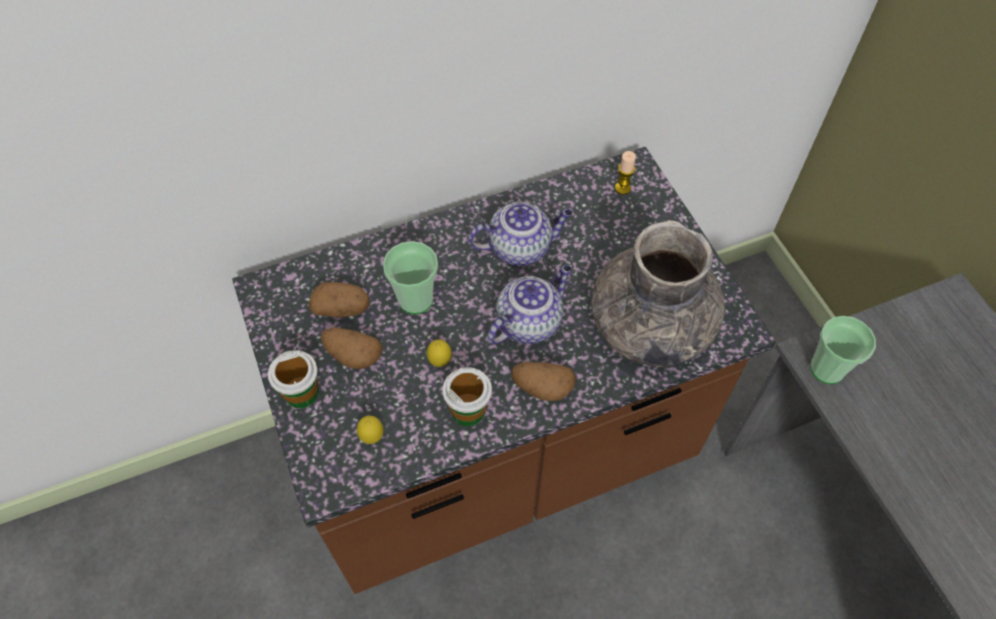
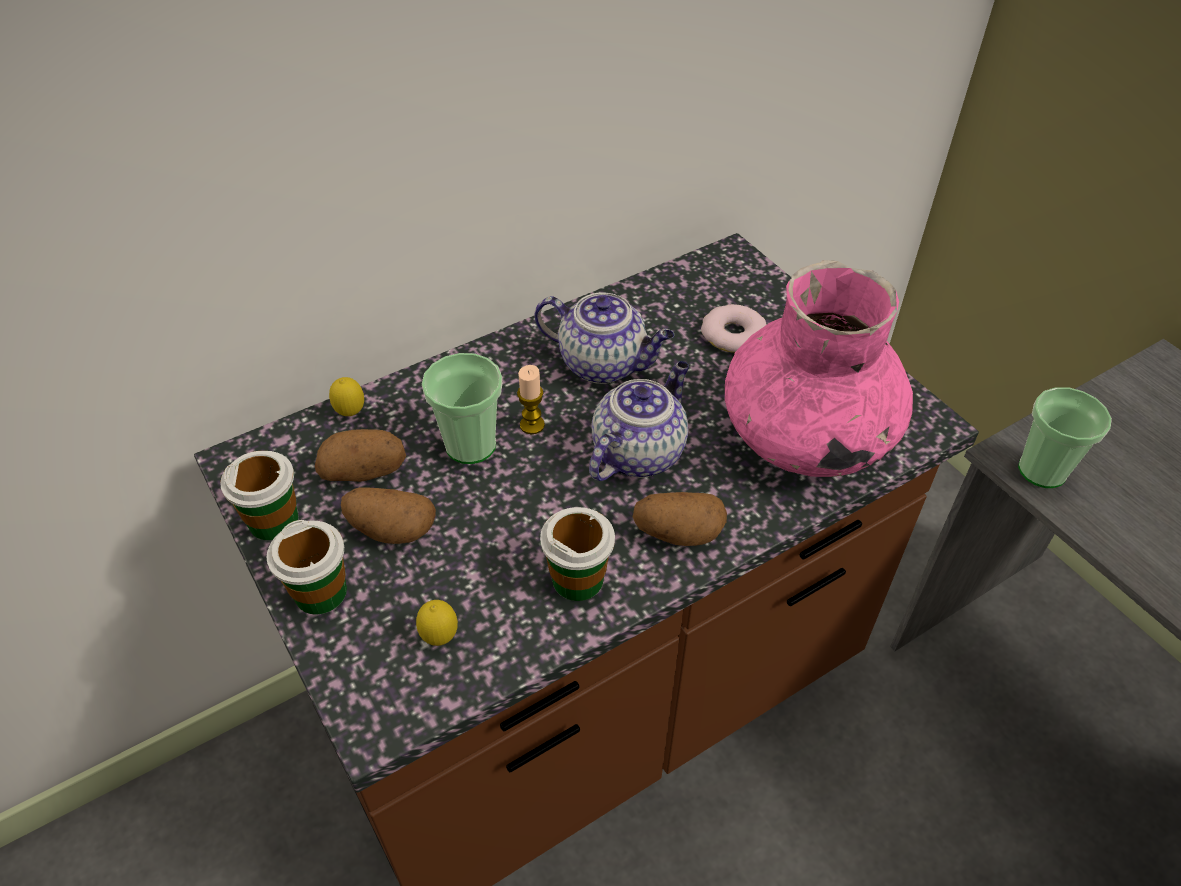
camera: 10 degrees left, 10 degrees down
lemon [427,340,452,367] -> lemon moved to [329,377,364,416]
teapot [469,202,573,266] -> teapot turned 45 degrees clockwise [535,292,674,384]
grey vase [591,220,725,367] -> pink vase [725,260,913,477]
candle [615,151,636,195] -> candle moved to [517,365,545,434]
none -> cup [220,451,298,540]
none -> donut [701,304,767,353]

